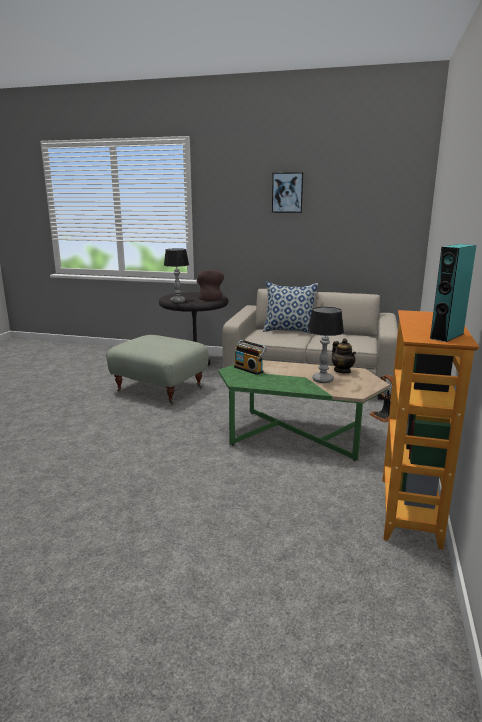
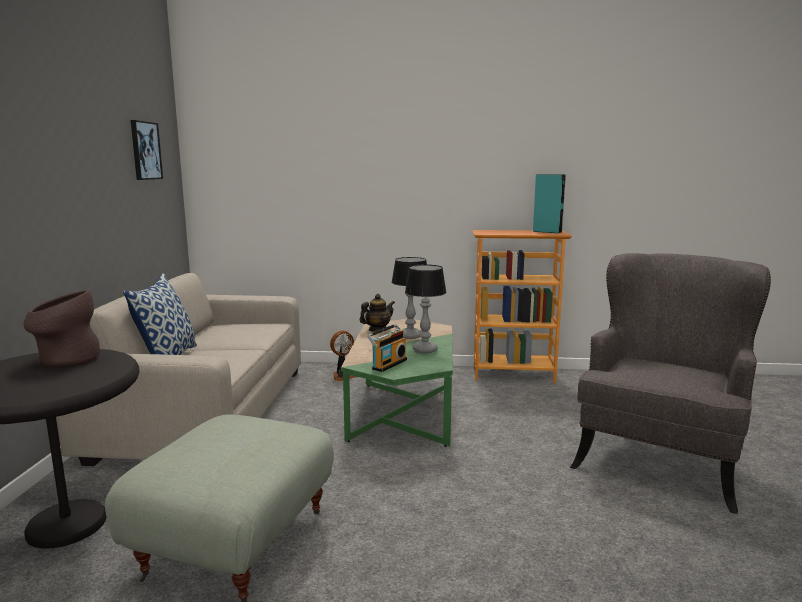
camera: 100 degrees left, 5 degrees down
table lamp [164,248,189,303] -> table lamp moved to [405,265,446,353]
picture [272,172,303,213] -> picture moved to [131,120,163,180]
none -> grey armchair [570,253,771,514]

